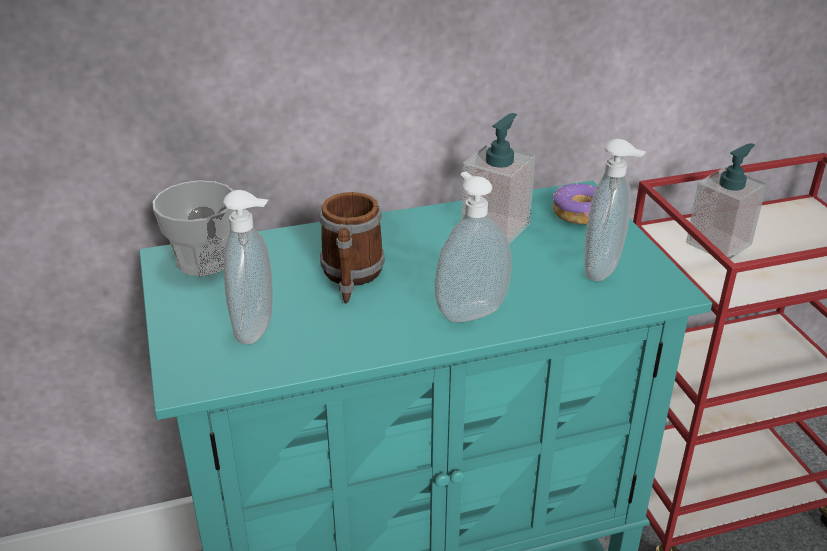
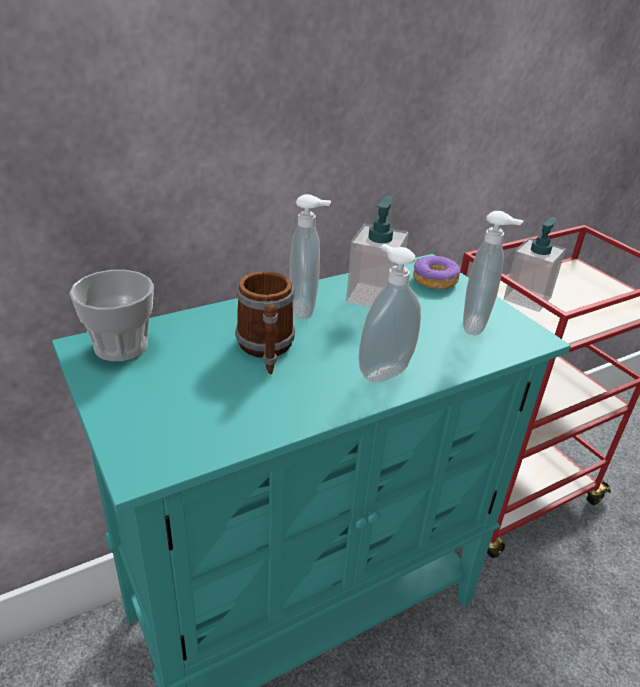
camera: 15 degrees left, 0 degrees up
soap dispenser [223,190,272,344] -> soap dispenser moved to [289,194,331,319]

